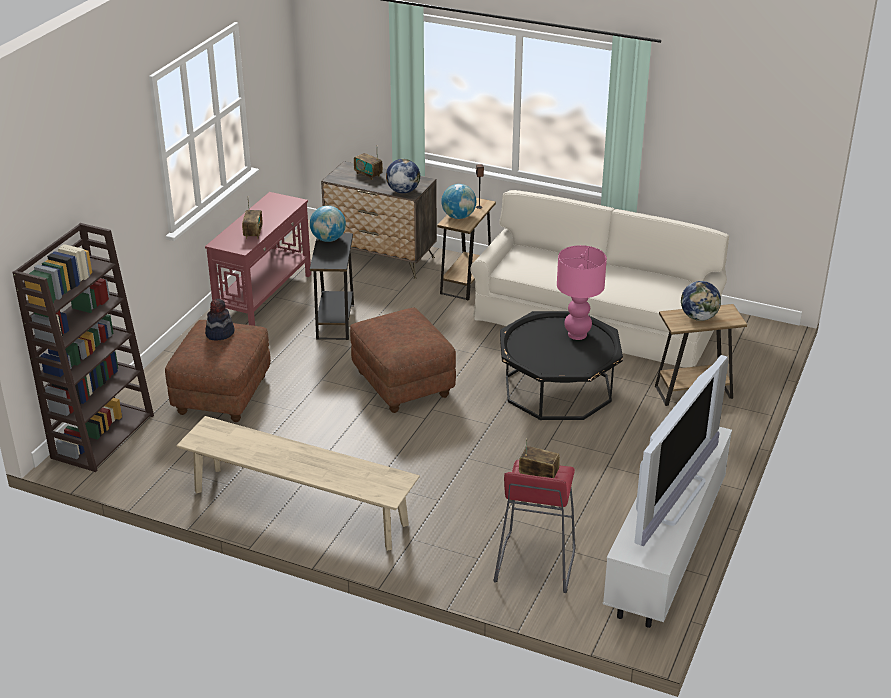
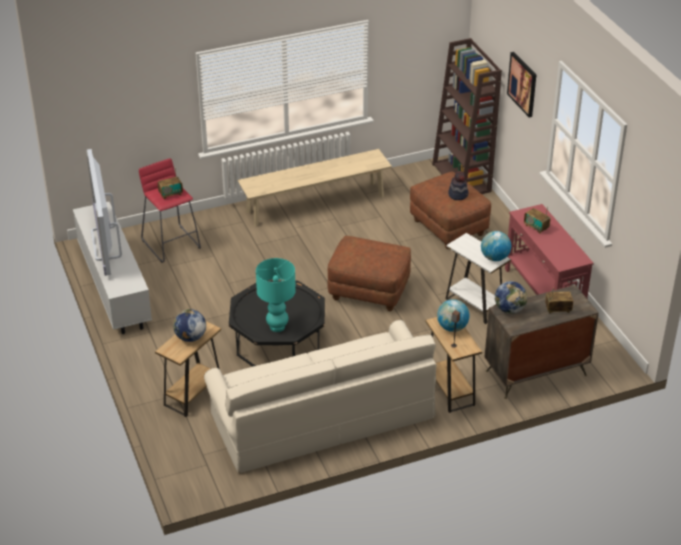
camera: 135 degrees right, 5 degrees up
black side table [310,233,354,340] -> white side table [446,233,511,324]
pink table lamp [557,245,607,340] -> turquoise table lamp [256,258,296,332]
none -> picture [507,52,536,118]

